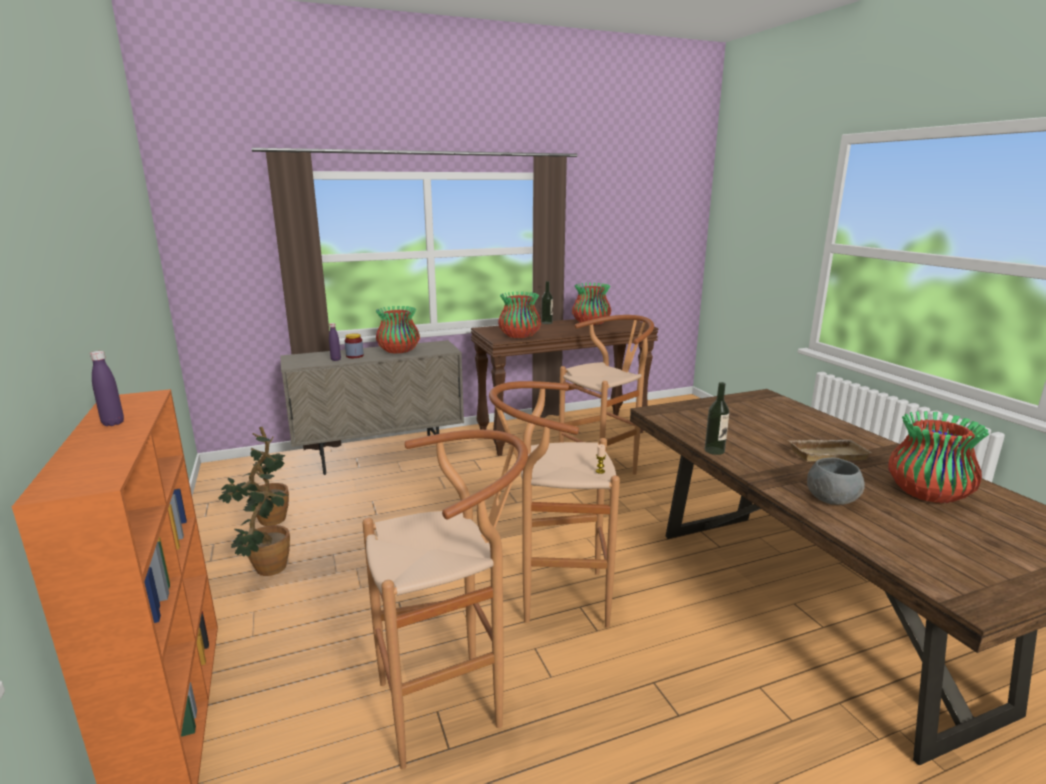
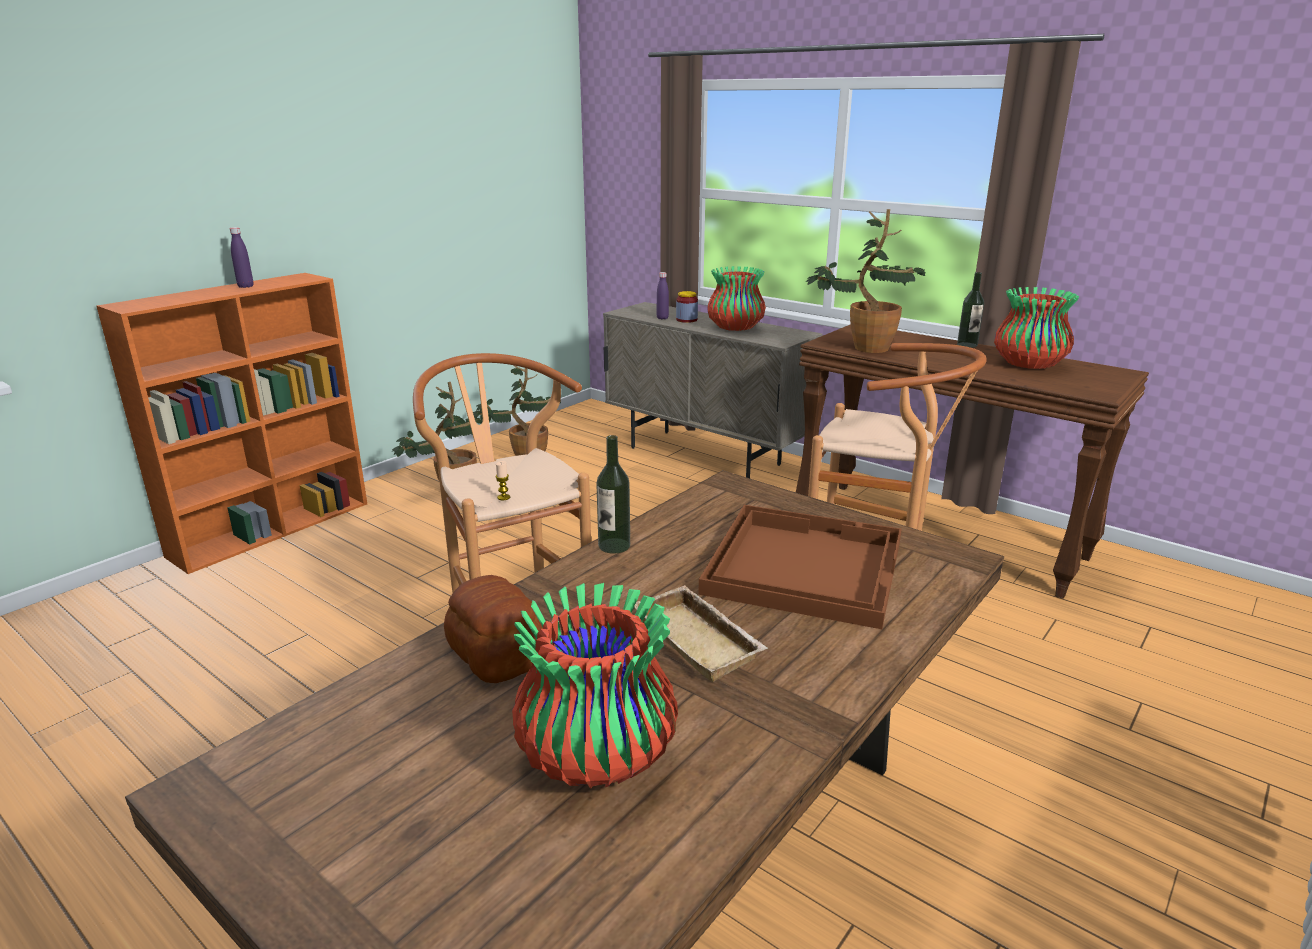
camera: 60 degrees right, 5 degrees up
brown stool [363,430,528,770] -> none
vase [498,292,541,338] -> potted plant [806,209,926,353]
grey bowl [807,458,865,505] -> bread [444,575,543,683]
none -> brown tray [698,505,902,629]

